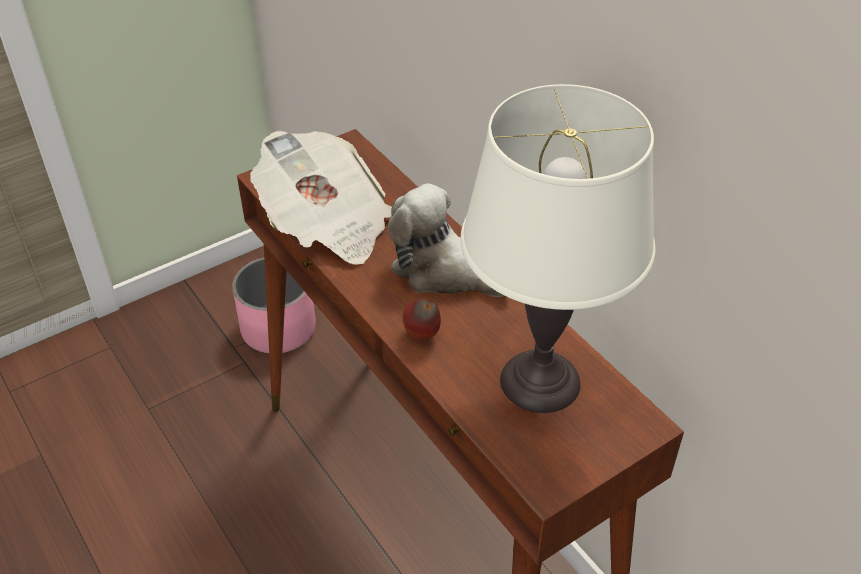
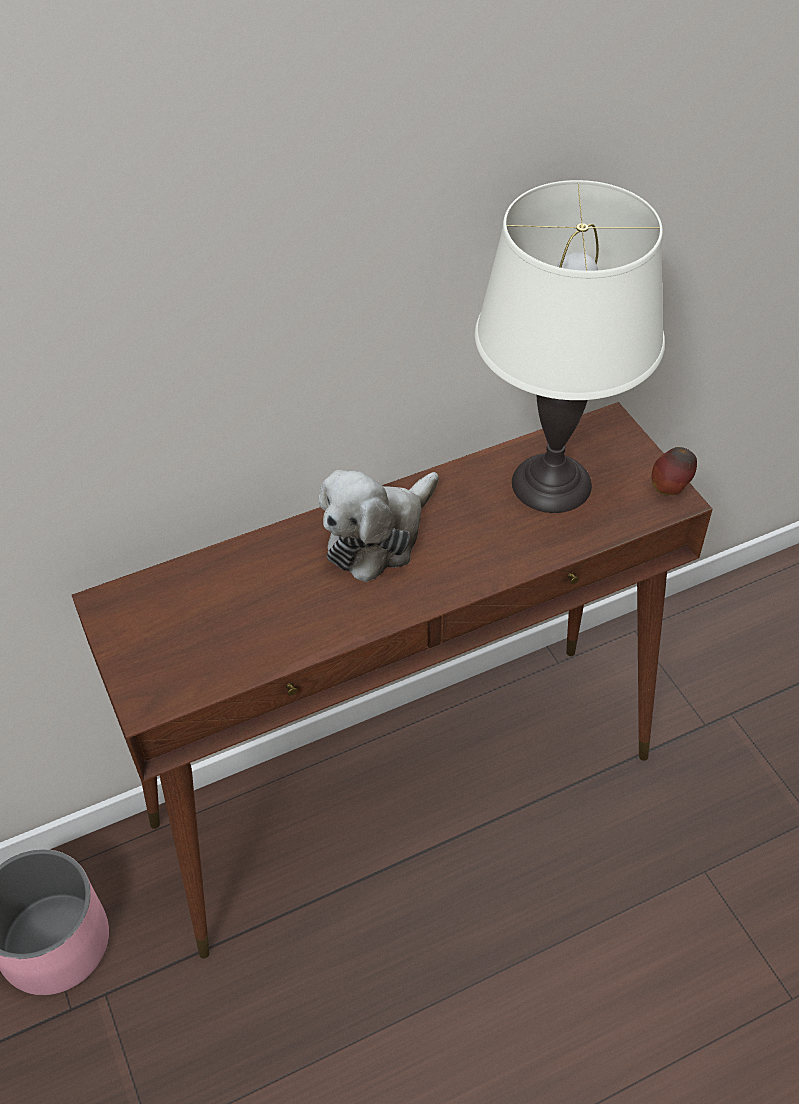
camera: 80 degrees left, 5 degrees up
newspaper [250,131,392,265] -> none
apple [402,298,441,340] -> apple moved to [651,447,697,495]

